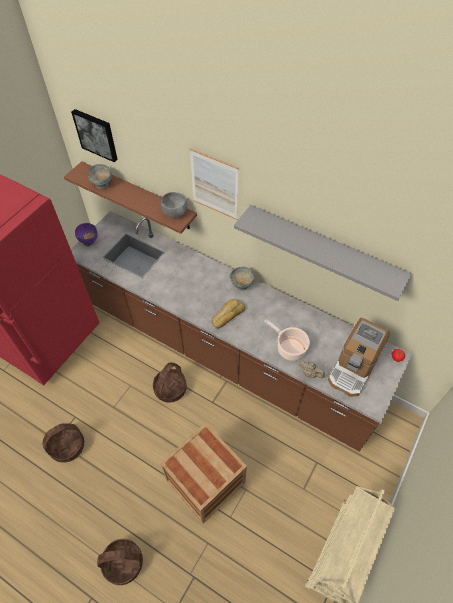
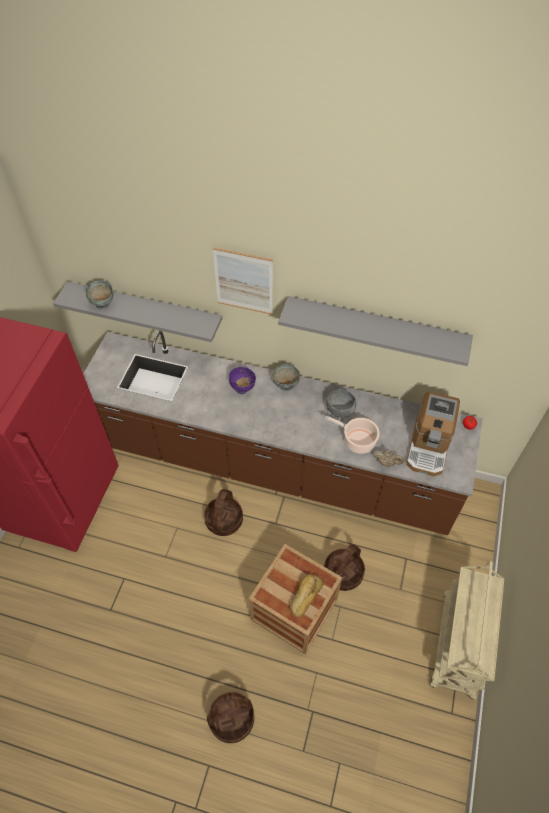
camera: 15 degrees left, 0 degrees up
basket [42,423,84,462] -> basket moved to [324,544,365,591]
brown shelf [64,161,197,234] -> grey shelf [53,281,222,342]
picture [71,109,118,162] -> none
purple bowl [75,223,98,246] -> purple bowl moved to [229,367,256,394]
grey bowl [161,192,187,218] -> grey bowl moved to [326,389,356,418]
bread [212,299,245,328] -> bread moved to [290,574,323,617]

